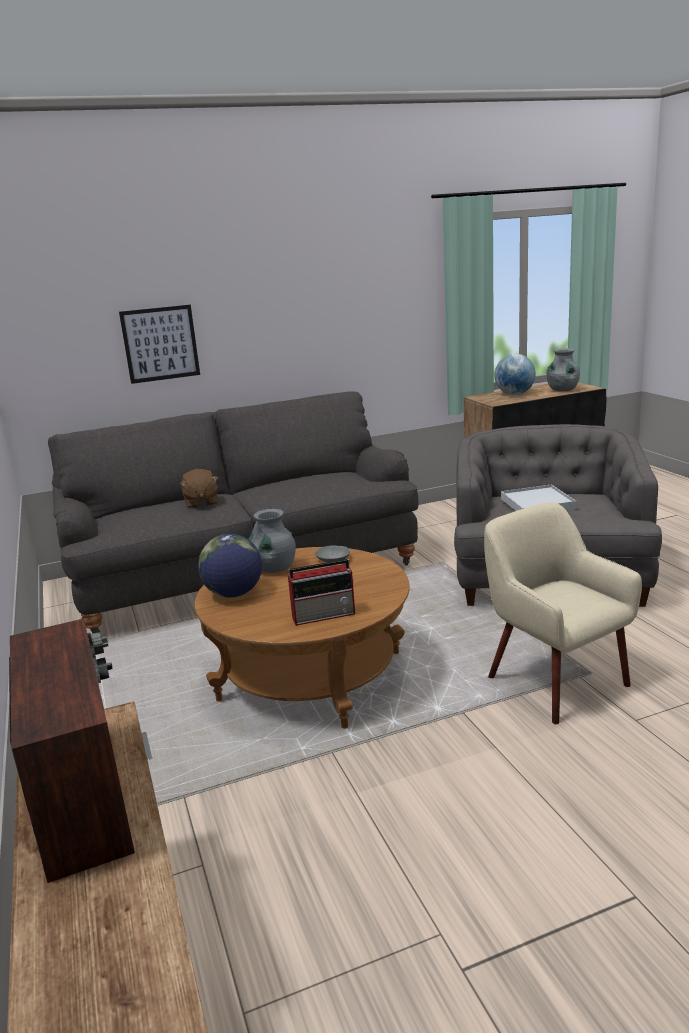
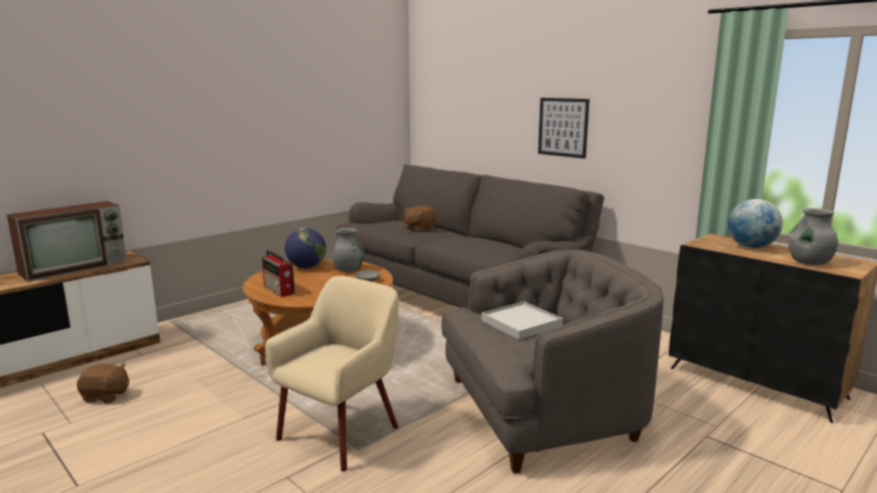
camera: 65 degrees right, 5 degrees down
picture [119,305,200,384] -> picture moved to [538,98,589,159]
none -> brown plush toy [77,364,129,403]

